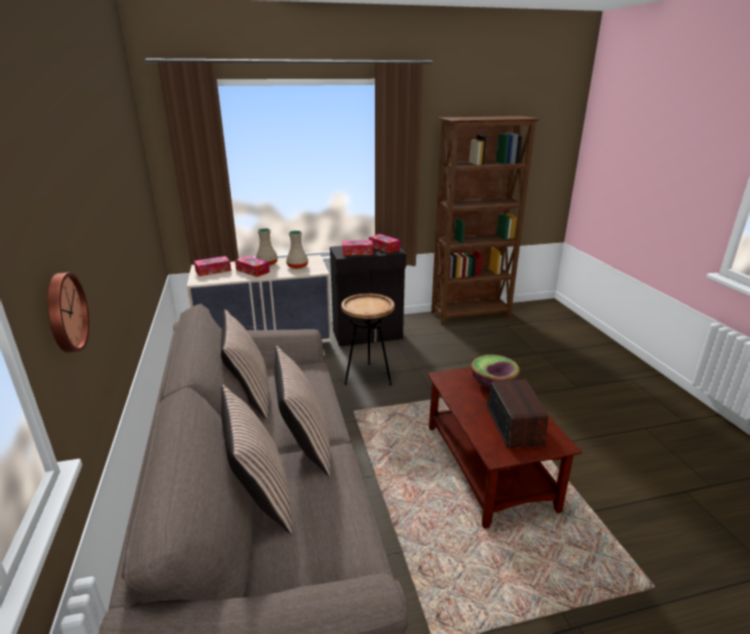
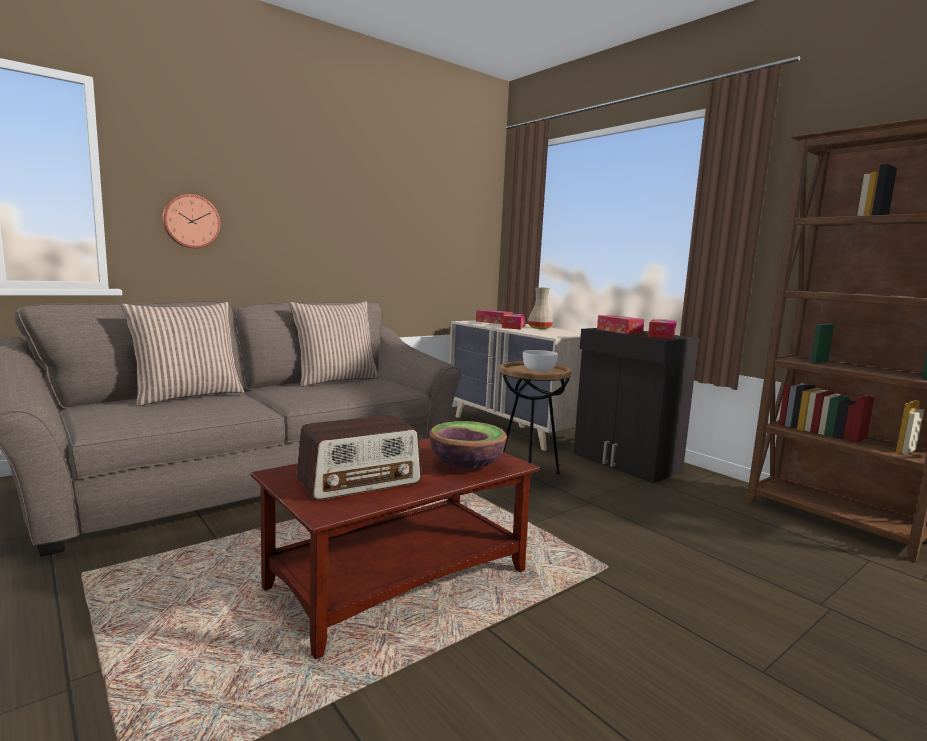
camera: 65 degrees right, 15 degrees down
pillow [274,346,331,476] -> none
beige vase [286,230,308,269] -> none
none -> white bowl [523,350,558,371]

